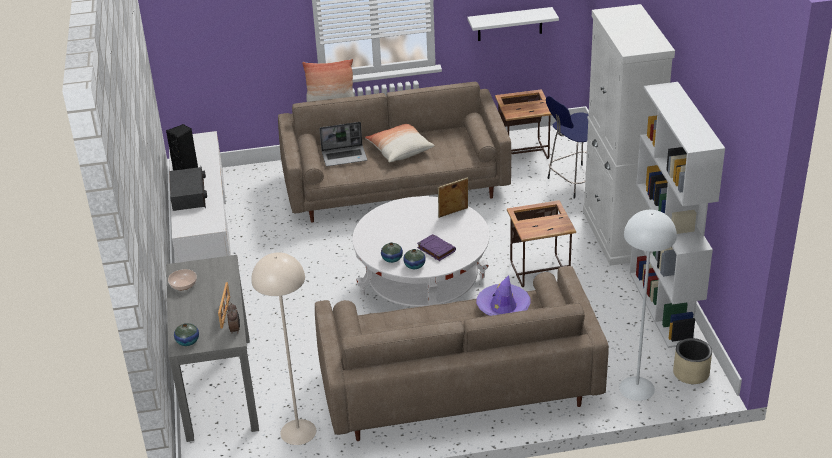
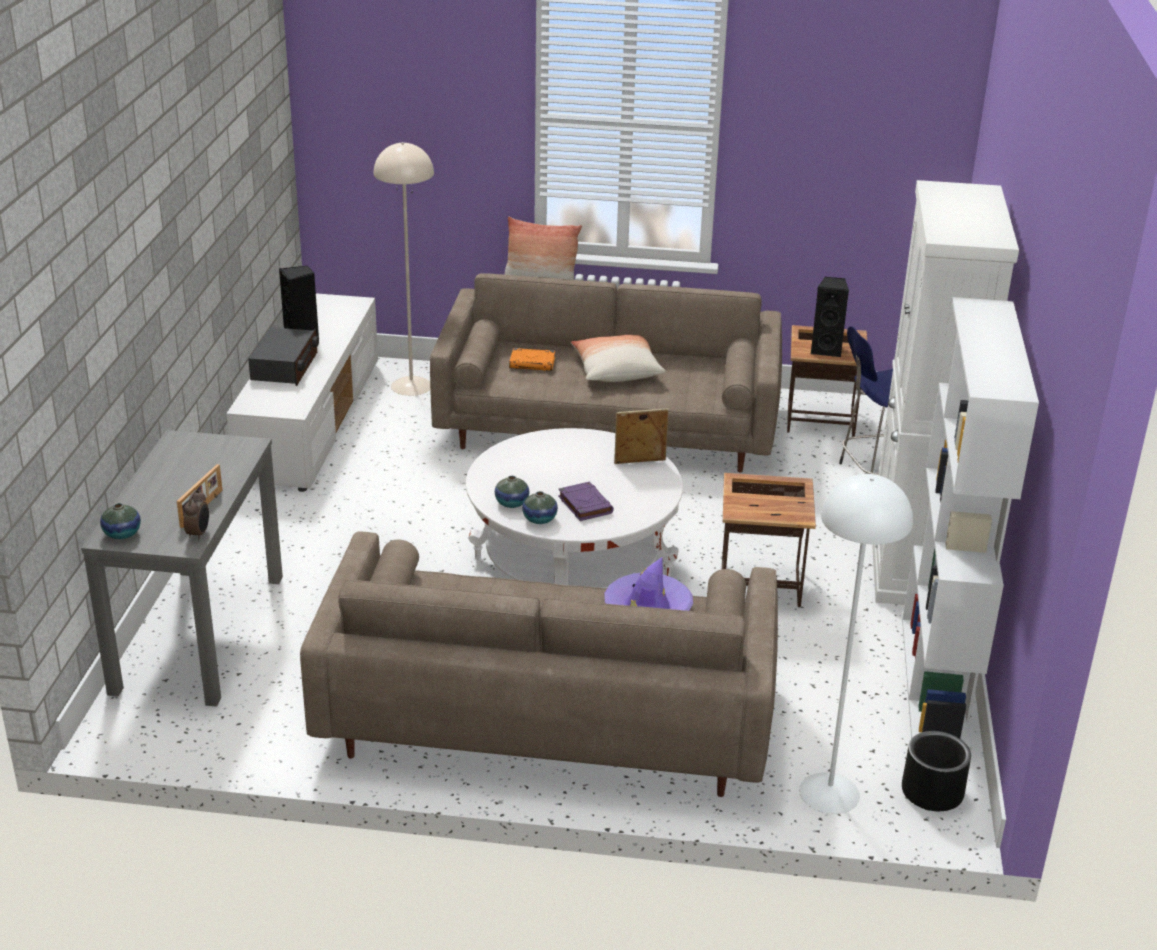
camera: 15 degrees right, 5 degrees down
bowl [168,269,197,290] -> none
beige floor lamp [251,252,316,445] -> beige floor lamp moved to [374,142,434,396]
laptop [319,122,367,166] -> orange book [509,348,555,371]
white shelf [467,7,559,41] -> none
beige planter [673,338,712,384] -> black planter [902,731,971,811]
none -> black speaker [811,277,849,357]

